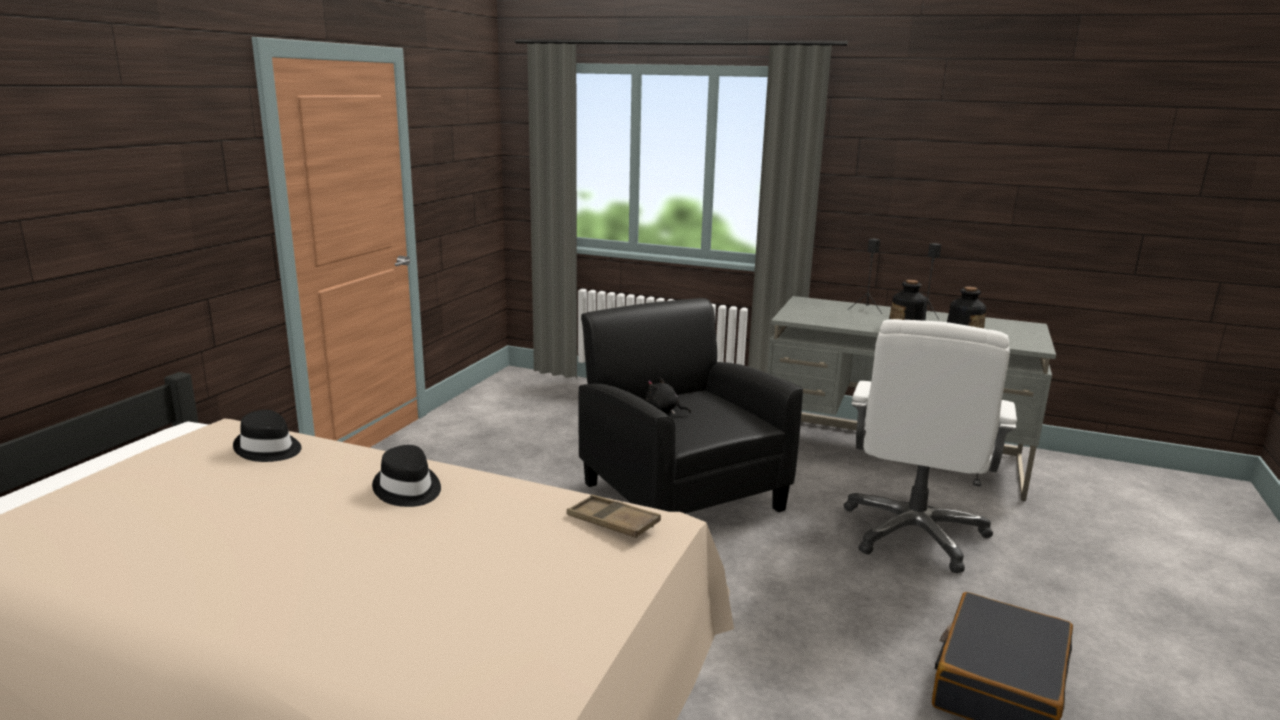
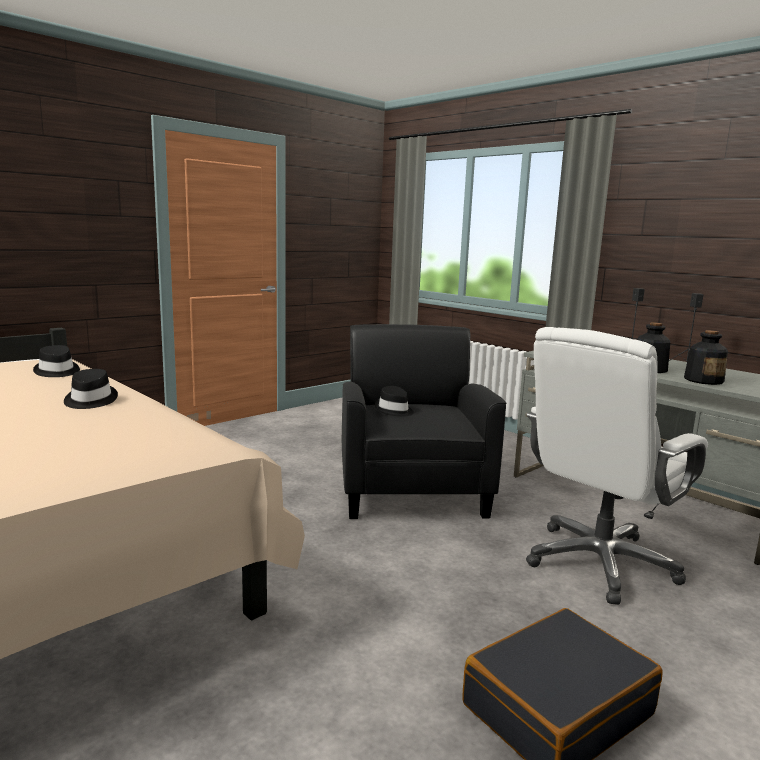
camera: 25 degrees right, 5 degrees down
brown tray [567,495,661,538] -> none
black plush toy [645,377,691,414] -> black hat [375,386,414,417]

